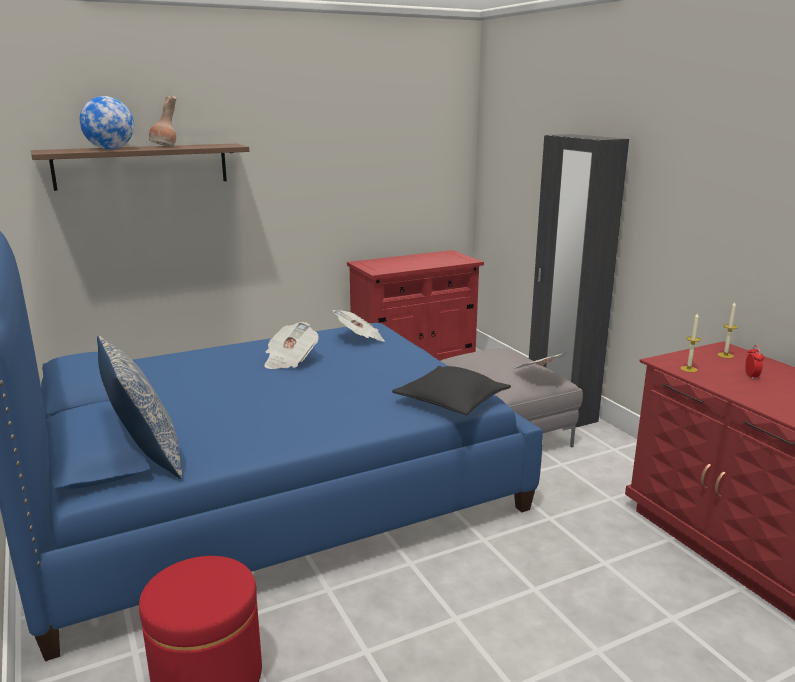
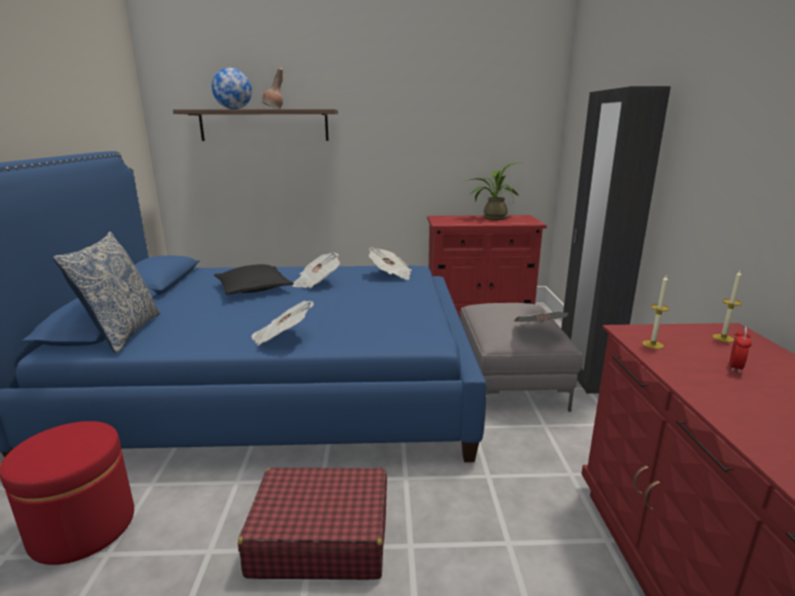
camera: 25 degrees right, 0 degrees up
black pillow [392,366,511,415] -> black pillow moved to [214,264,294,294]
none -> red suitcase [238,468,387,580]
none -> newspaper [251,301,314,346]
none -> potted plant [466,162,521,220]

